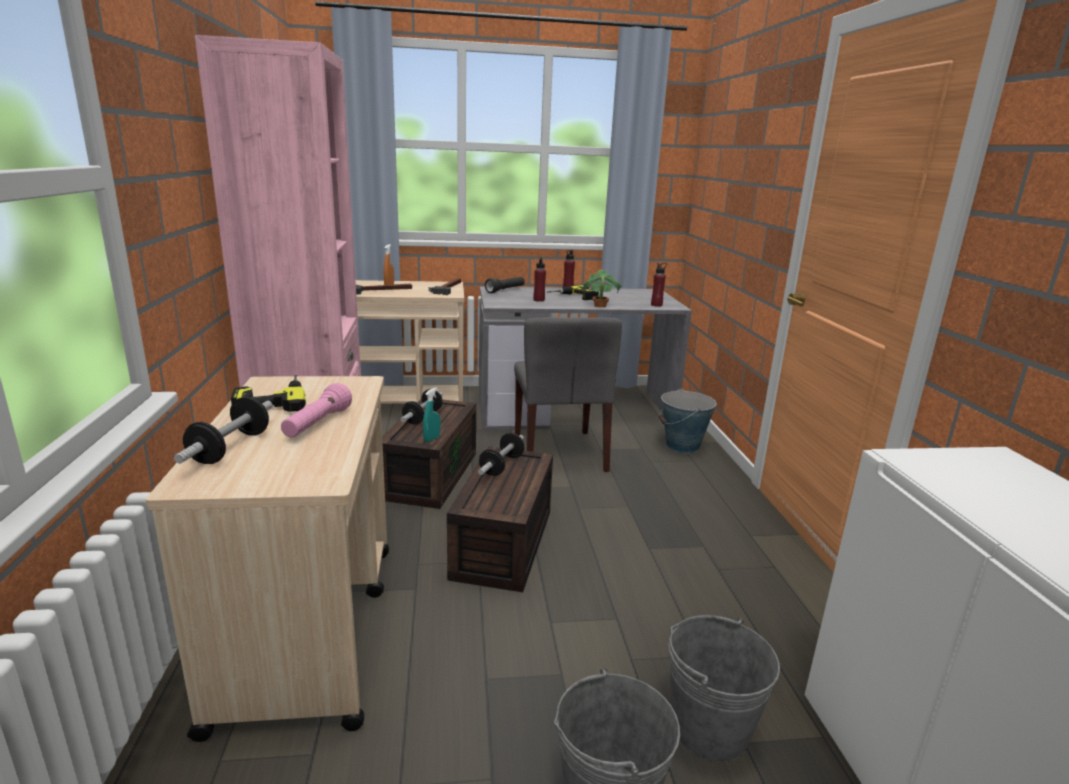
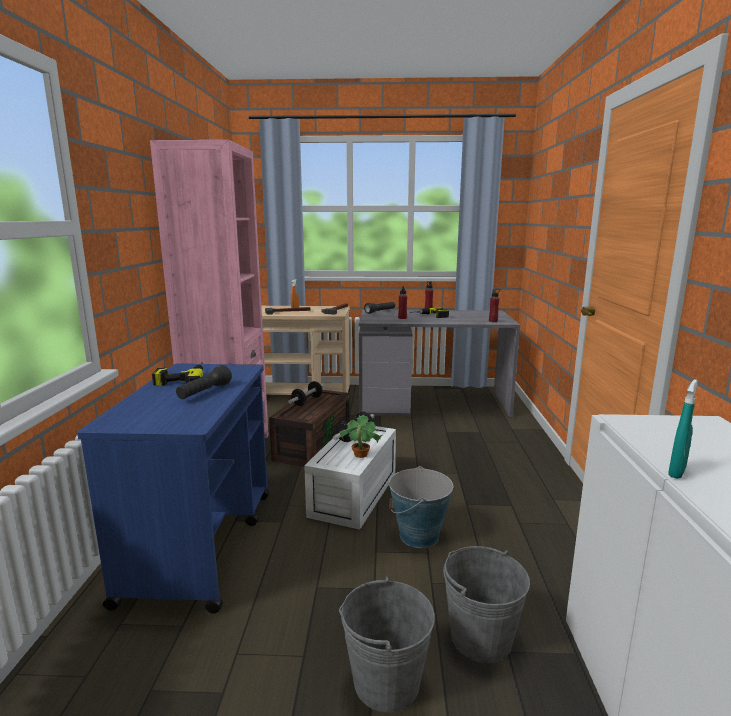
camera: 10 degrees right, 5 degrees down
beige cart [146,376,389,742] -> blue cart [77,364,269,614]
dumbbell [174,397,273,464] -> none
pink flashlight [281,383,352,438] -> black flashlight [176,365,232,399]
turquoise spray bottle [423,387,440,442] -> turquoise spray bottle moved to [668,379,697,479]
brown storage box [447,446,553,592] -> white storage box [304,426,396,530]
grey chair [514,318,622,472] -> none
potted plant [582,270,621,308] -> potted plant moved to [340,415,382,458]
bucket [659,389,717,453] -> bucket moved to [389,466,453,548]

